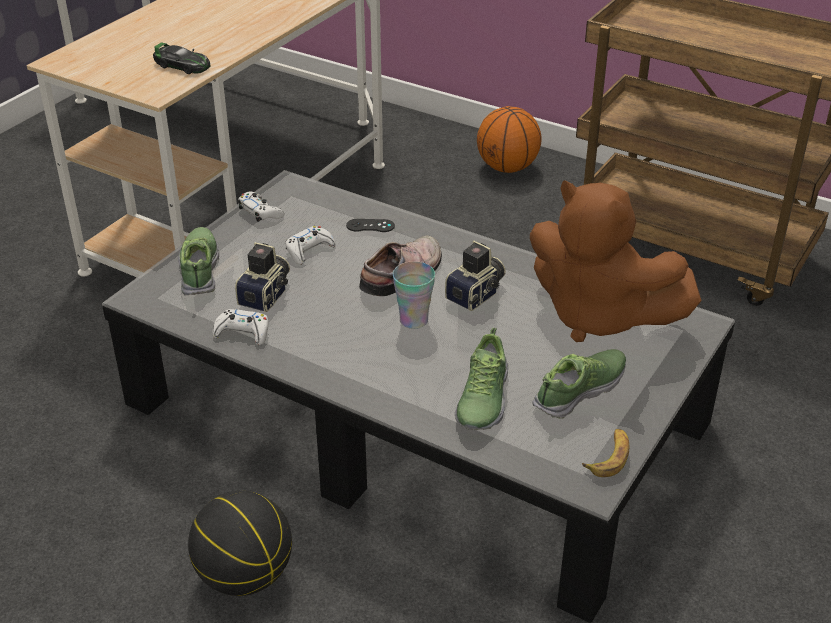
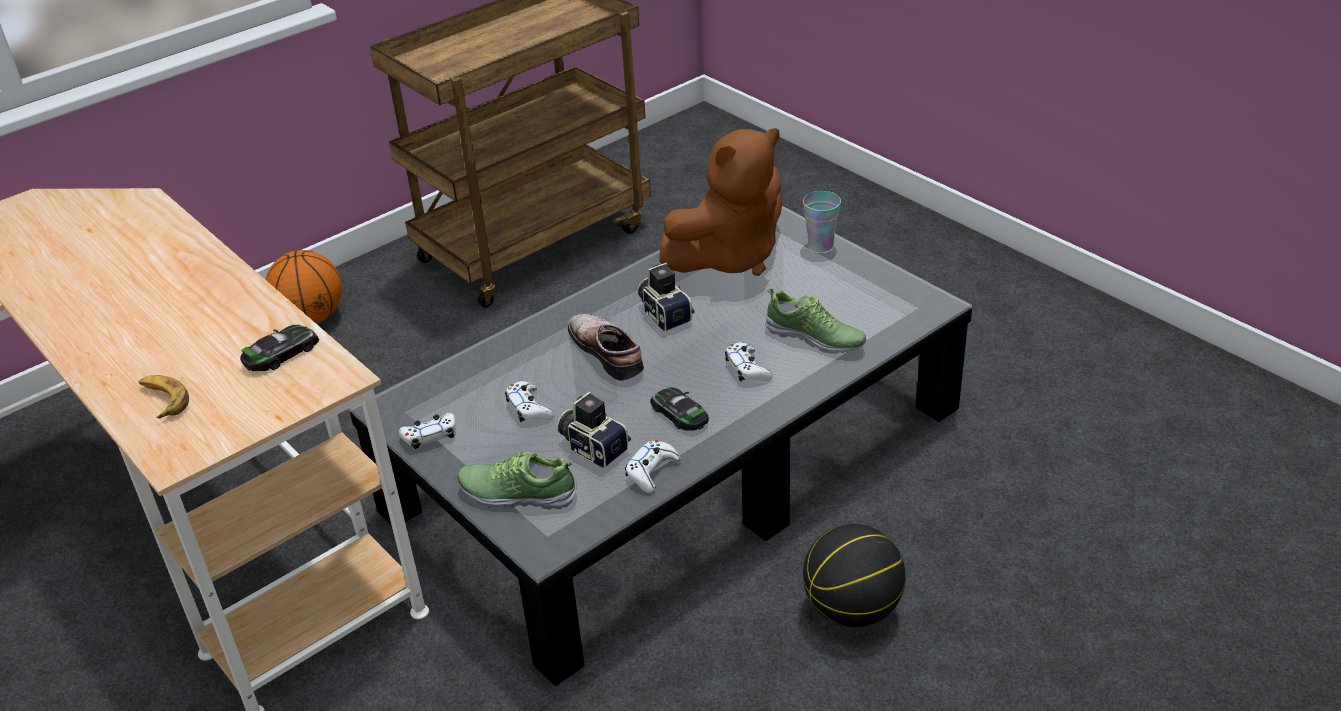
camera: 70 degrees left, 0 degrees up
black game controller [346,219,395,232] -> none
cup [393,261,435,329] -> cup moved to [803,191,841,252]
shoe [533,349,626,419] -> none
banana [582,429,629,477] -> banana moved to [139,375,189,419]
none -> toy car [650,387,709,431]
none -> white game controller [725,342,773,382]

